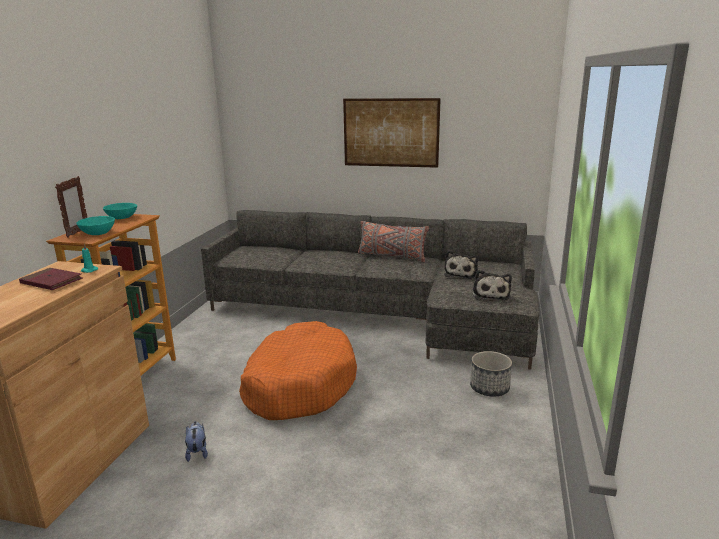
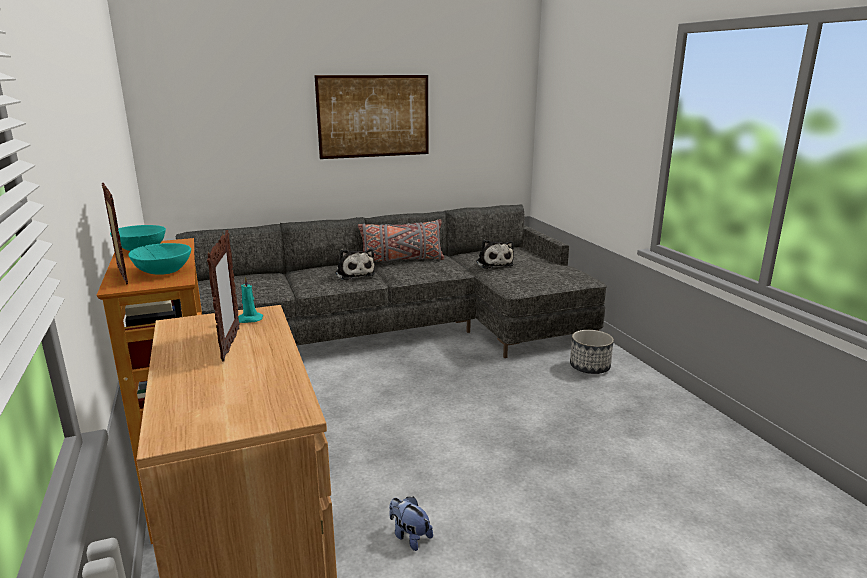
camera: 35 degrees left, 0 degrees up
red book [19,268,83,290] -> picture frame [207,230,240,362]
orange dog bed [239,321,357,420] -> none
plush toy [473,270,512,300] -> plush toy moved to [335,249,375,280]

